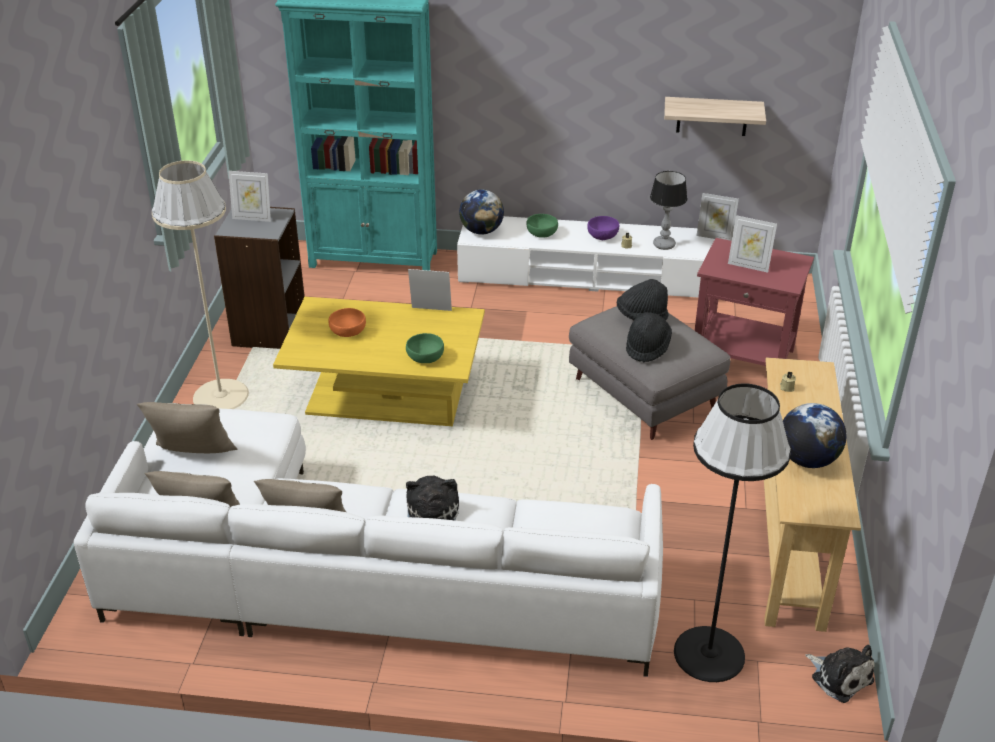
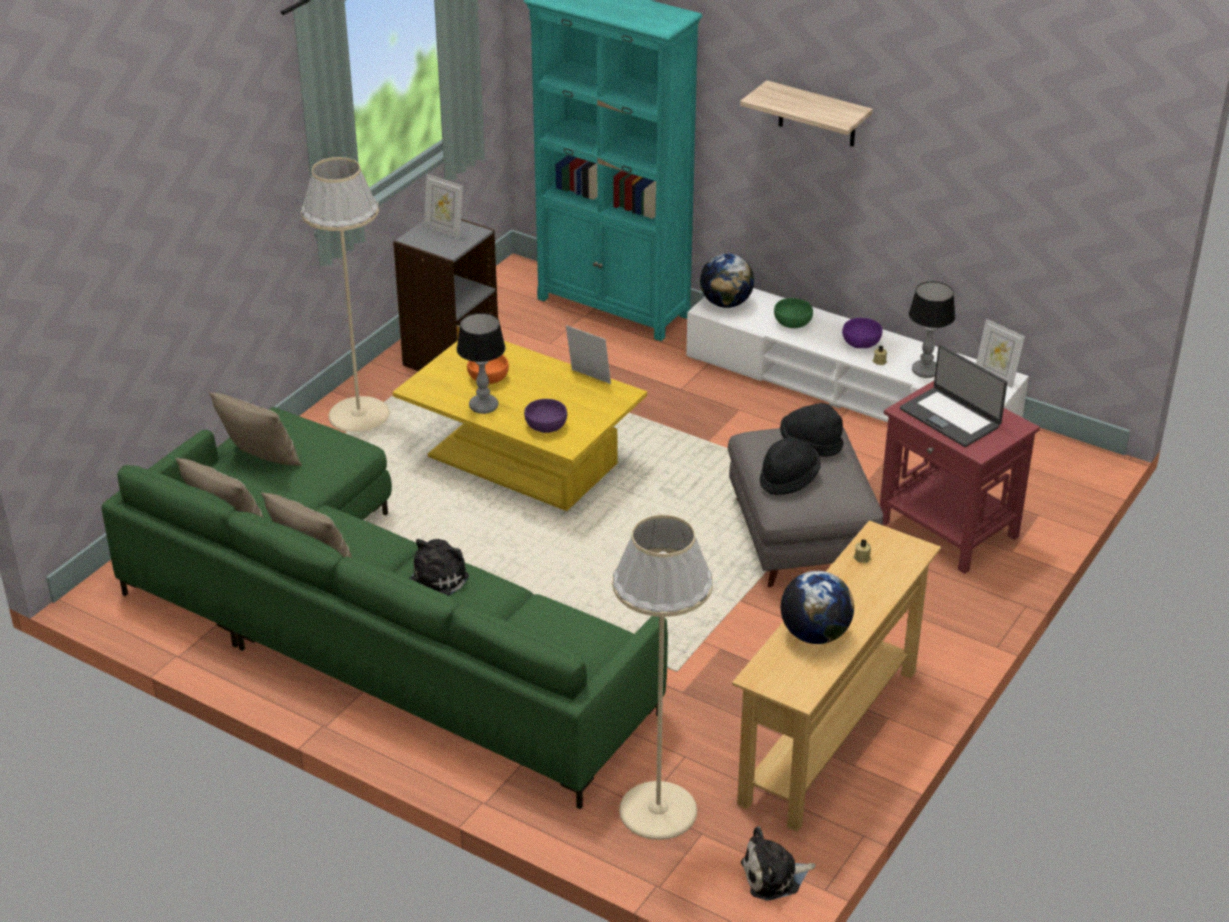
camera: 25 degrees right, 0 degrees up
white sofa [74,409,663,677] -> green sofa [102,407,668,809]
green bowl [406,333,444,363] -> purple bowl [524,399,567,433]
shelf [664,97,766,136] -> shelf moved to [740,80,873,147]
black floor lamp [674,383,791,682] -> beige floor lamp [612,515,713,840]
picture frame [728,215,777,273] -> laptop [900,345,1007,447]
plush toy [805,645,874,703] -> plush toy turned 90 degrees clockwise [741,826,816,900]
none -> table lamp [457,313,506,414]

